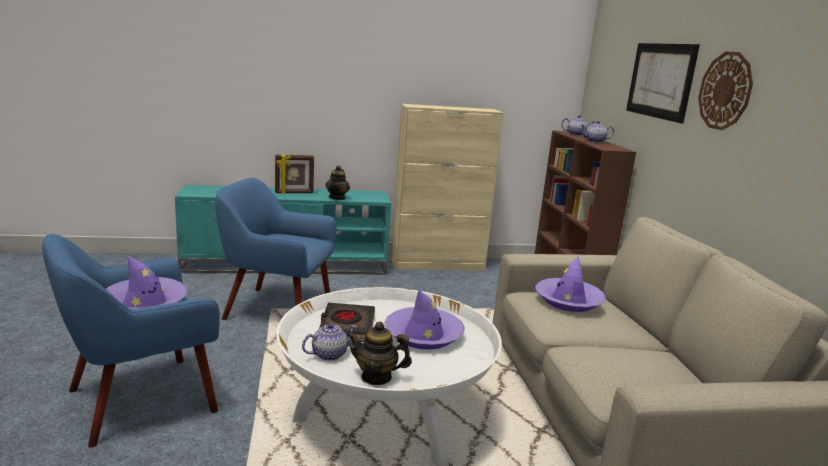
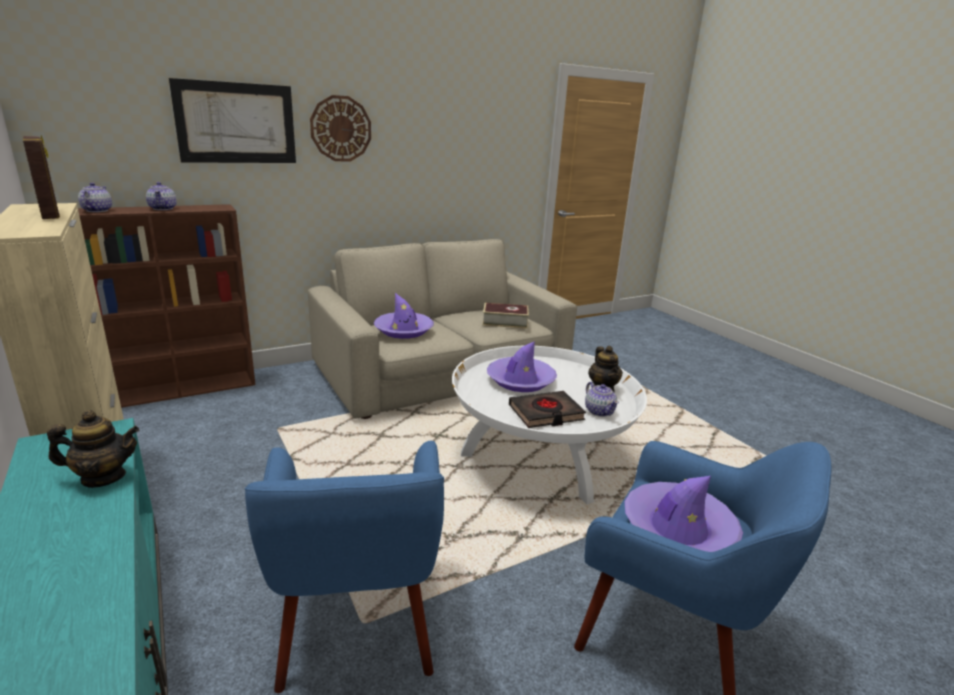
camera: 110 degrees left, 5 degrees up
picture frame [275,155,314,194] -> picture frame moved to [23,136,60,219]
teapot [302,323,357,361] -> teapot turned 150 degrees counterclockwise [585,382,619,417]
none -> book [483,303,529,329]

